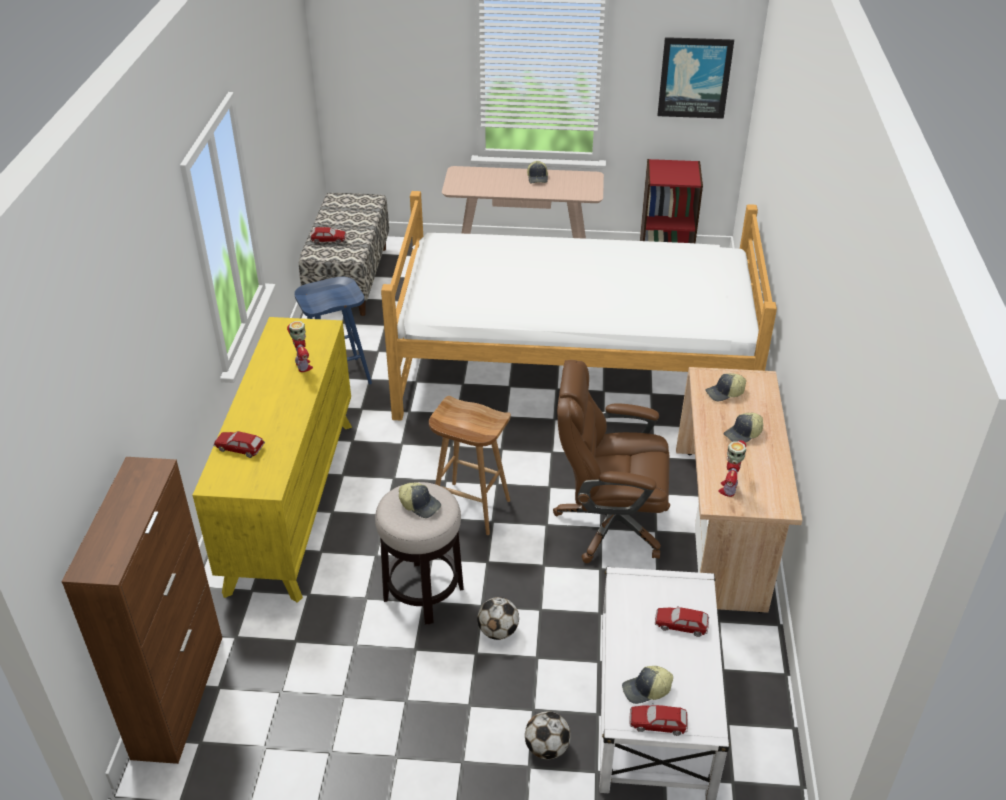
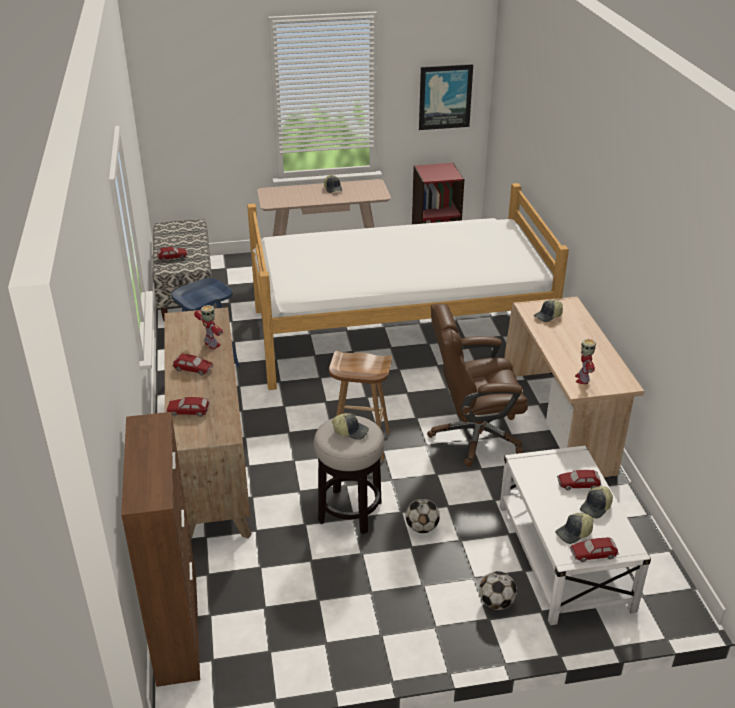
camera: 15 degrees left, 5 degrees down
yellow dresser [193,317,352,603] -> brown dresser [164,307,252,539]
cap [723,413,763,443] -> cap moved to [580,486,613,519]
none -> toy car [172,354,214,376]

